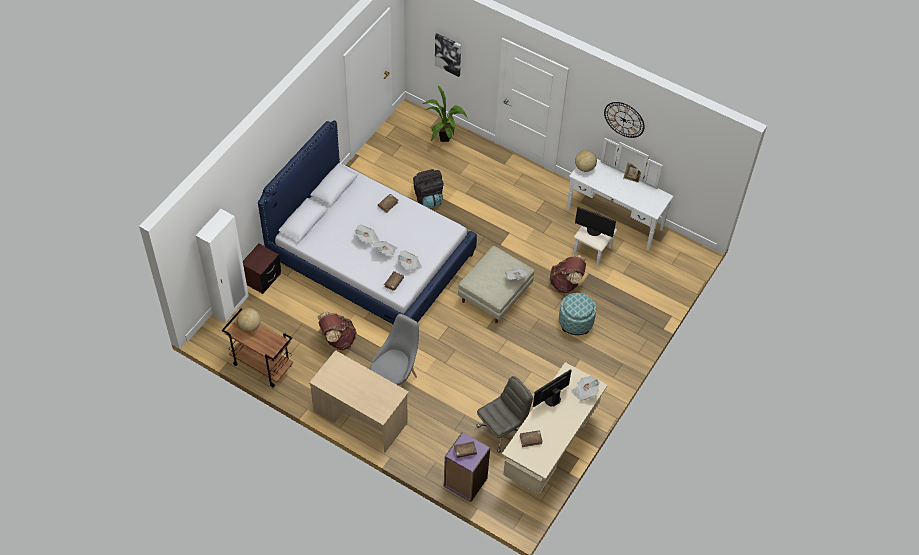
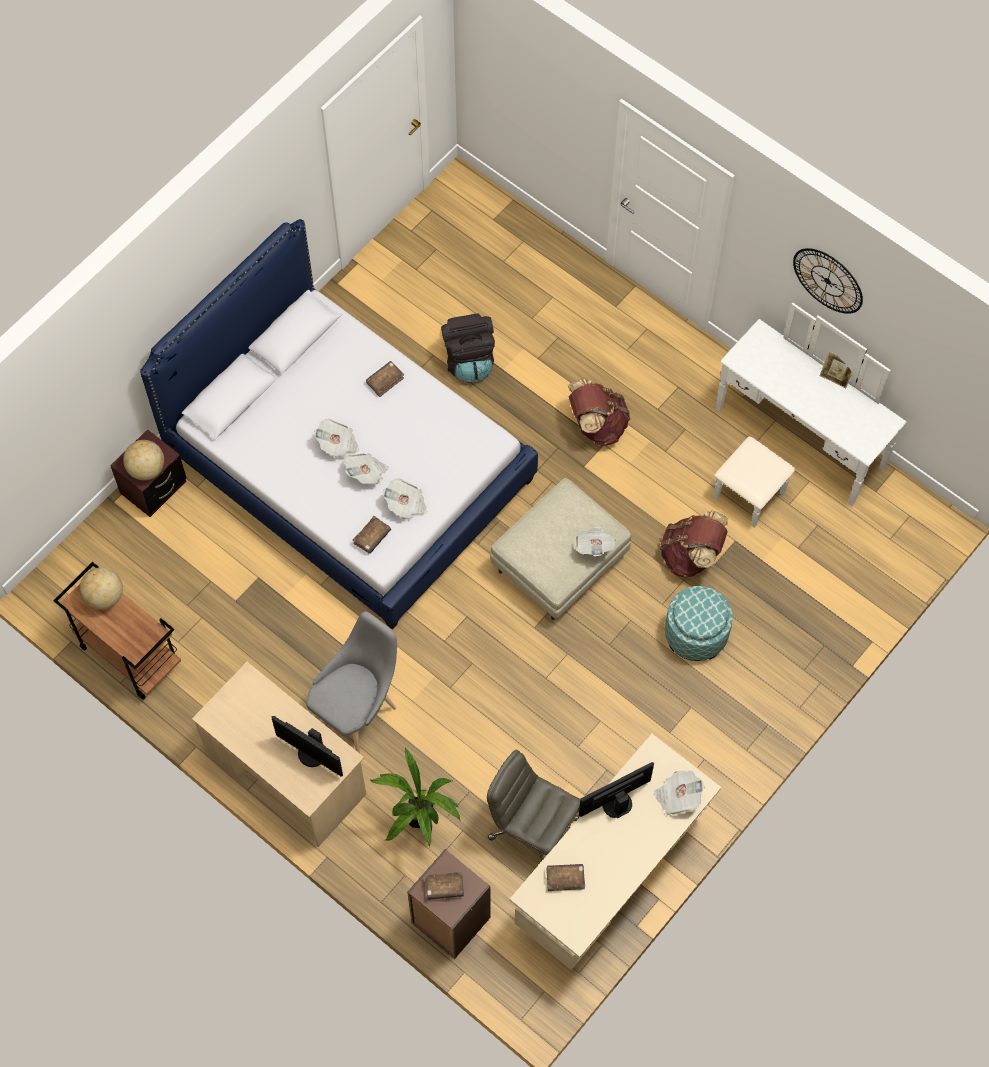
camera: 10 degrees right, 10 degrees up
white wardrobe [195,209,249,323] -> none
brown backpack [318,312,356,350] -> brown backpack moved to [568,378,630,445]
potted plant [422,86,467,142] -> potted plant moved to [371,747,460,847]
picture [435,33,461,77] -> none
purple bookcase [444,432,490,502] -> brown bookcase [407,849,491,959]
grey office chair [476,376,533,453] -> grey office chair turned 120 degrees counterclockwise [487,750,580,860]
globe [575,150,597,172] -> globe moved to [123,440,164,480]
monitor [575,207,616,237] -> monitor moved to [272,716,343,776]

